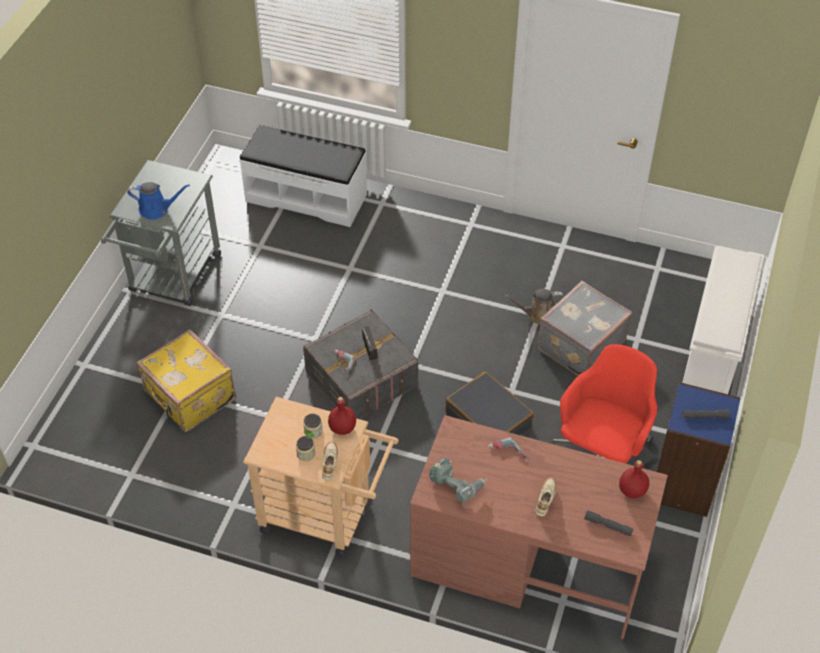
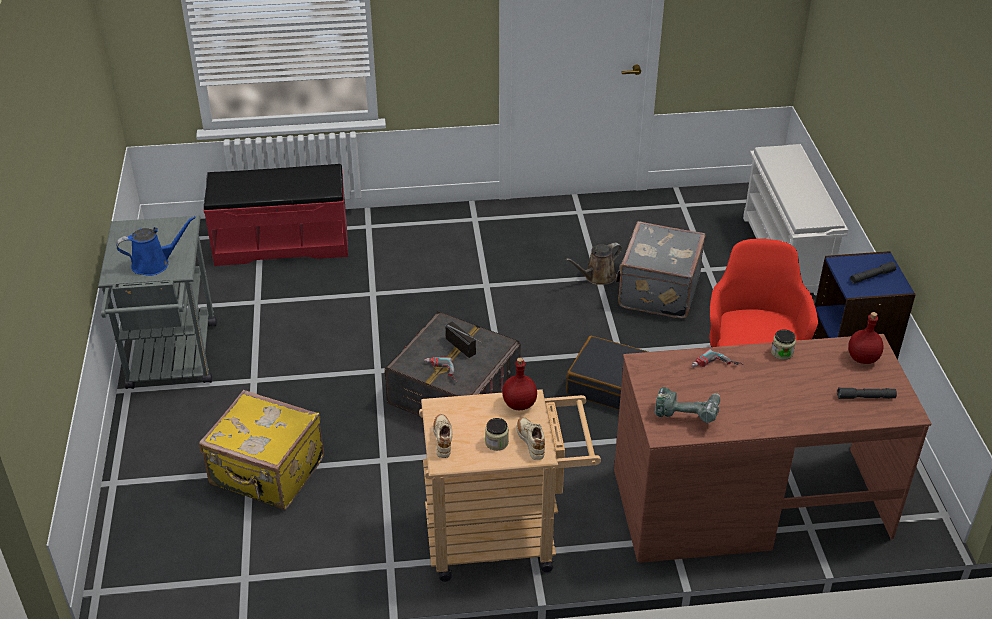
camera: 25 degrees left, 10 degrees down
white bench [239,125,367,227] -> red bench [204,164,348,266]
jar [303,414,323,438] -> jar moved to [771,329,796,360]
beige shoe [535,477,556,517] -> beige shoe moved to [433,414,453,458]

